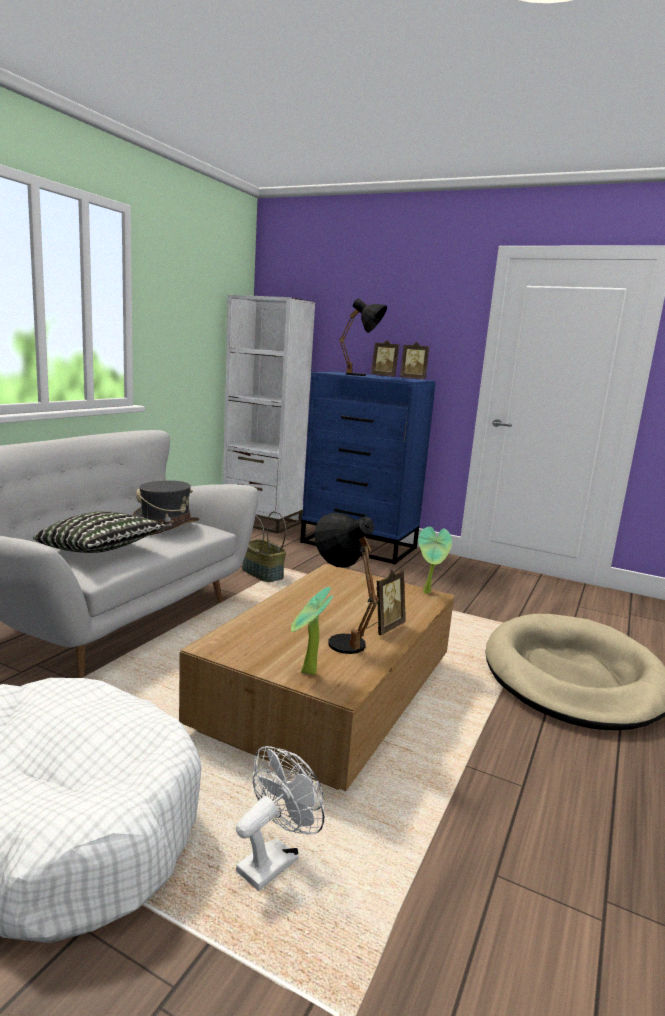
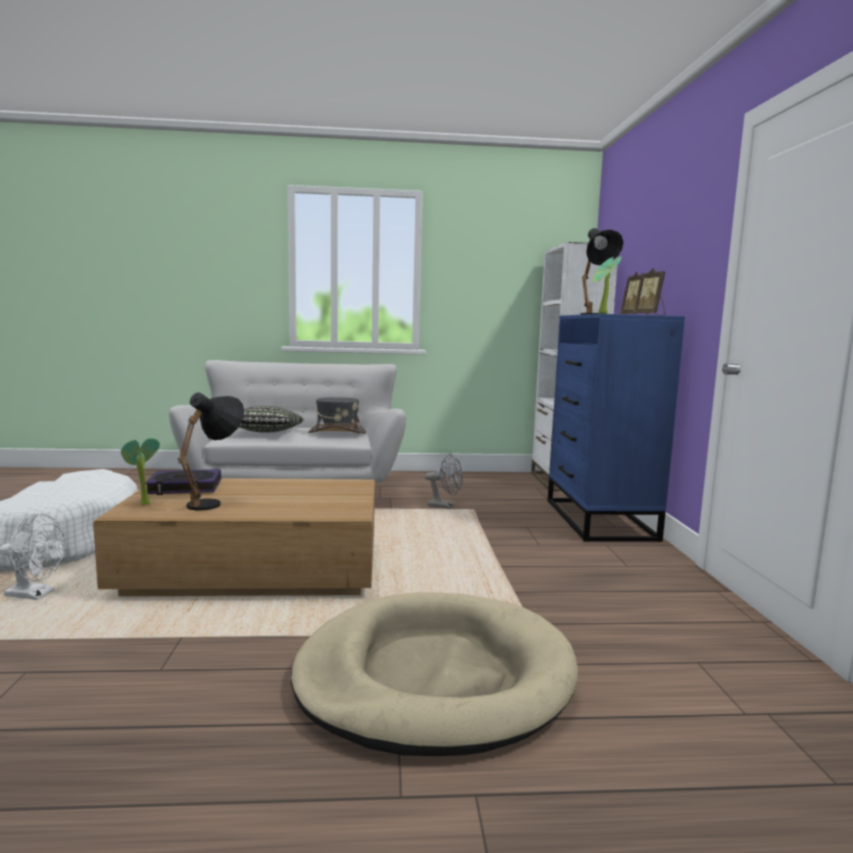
camera: 60 degrees right, 5 degrees down
basket [242,511,286,582] -> grey fan [425,454,463,509]
picture frame [366,569,406,635] -> none
potted plant [419,527,452,594] -> potted plant moved to [593,256,621,314]
none -> book [146,469,221,495]

